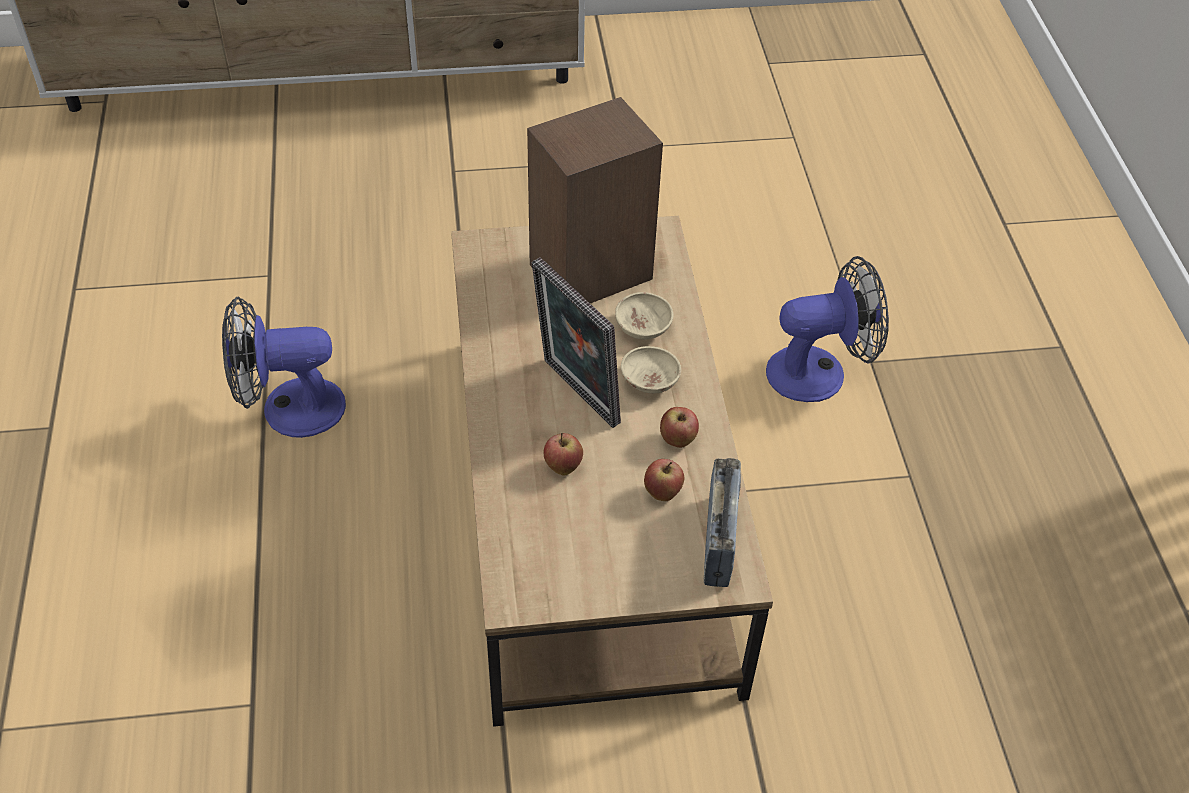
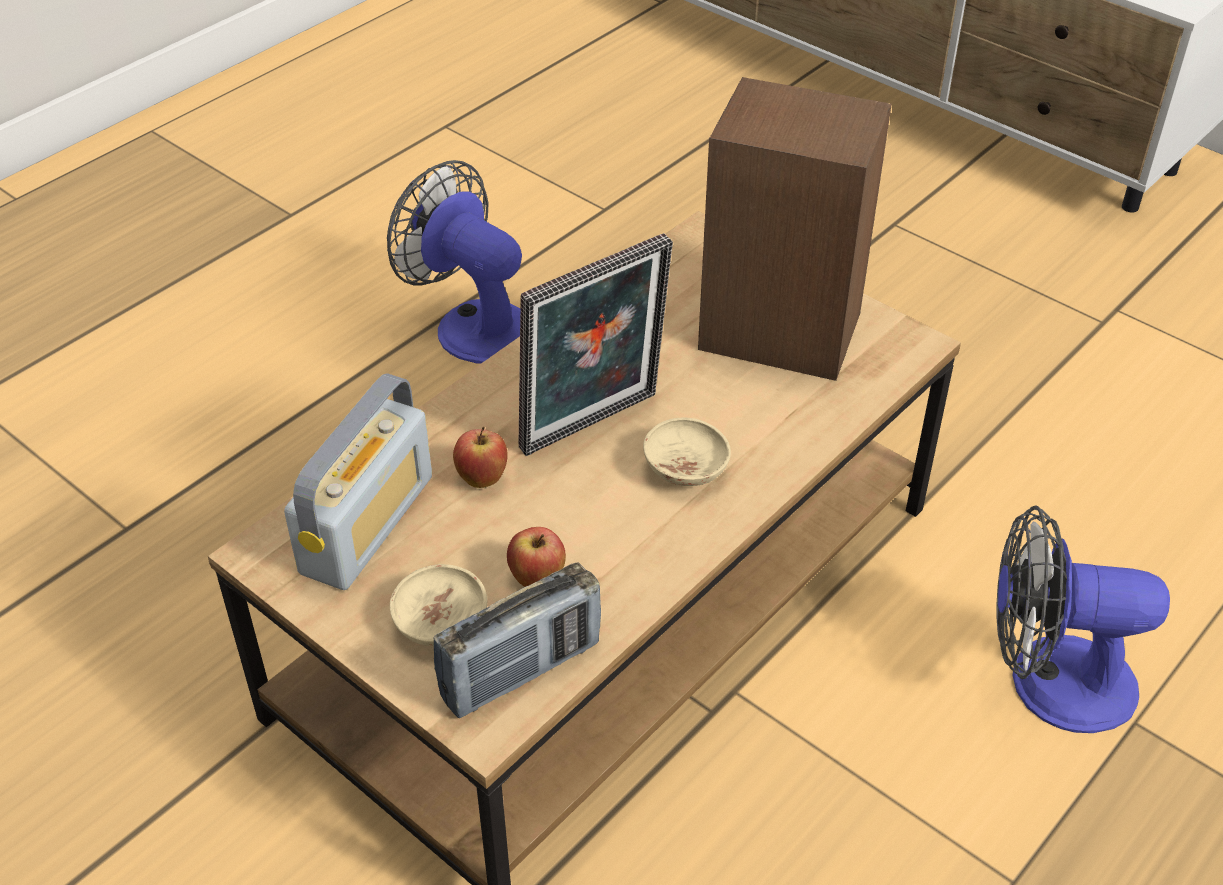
camera: 50 degrees right, 5 degrees down
picture frame [532,257,621,428] -> picture frame turned 135 degrees counterclockwise [519,233,673,456]
beige bowl [615,292,673,339] -> beige bowl moved to [390,564,488,646]
apple [660,407,699,448] -> none
fan [766,256,889,402] -> fan turned 150 degrees clockwise [997,505,1170,733]
none -> radio [284,373,432,590]

